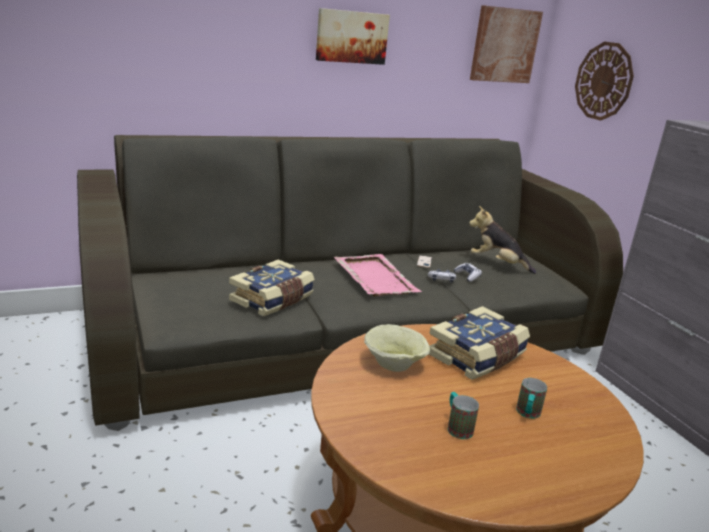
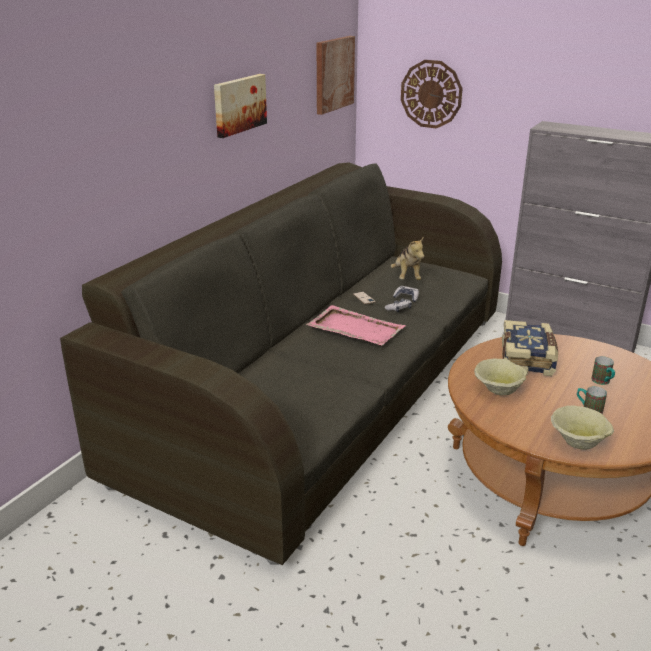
camera: 35 degrees left, 5 degrees up
book [229,259,315,316] -> none
plush toy [469,206,536,274] -> plush toy turned 90 degrees counterclockwise [391,237,424,280]
none -> beige bowl [551,405,614,450]

